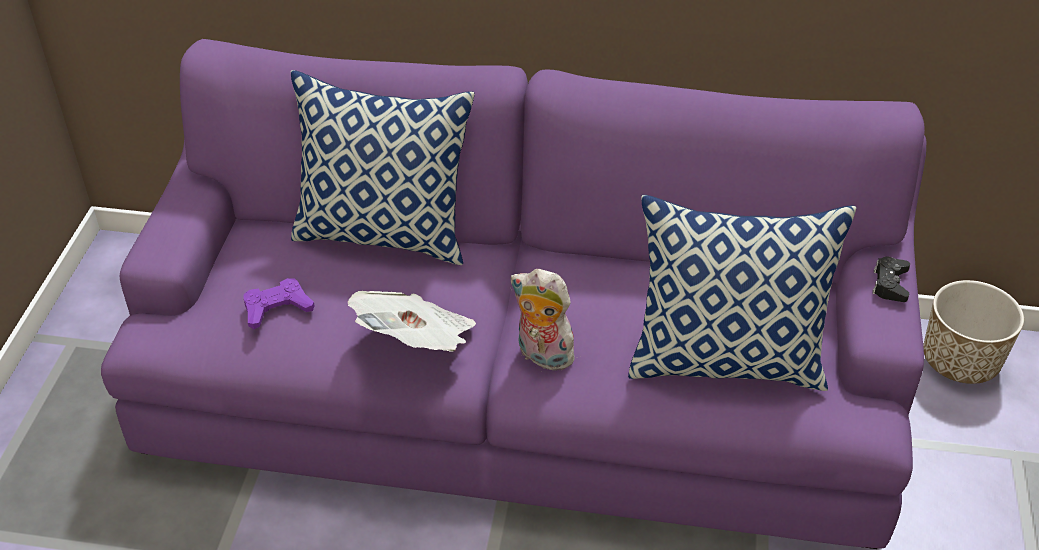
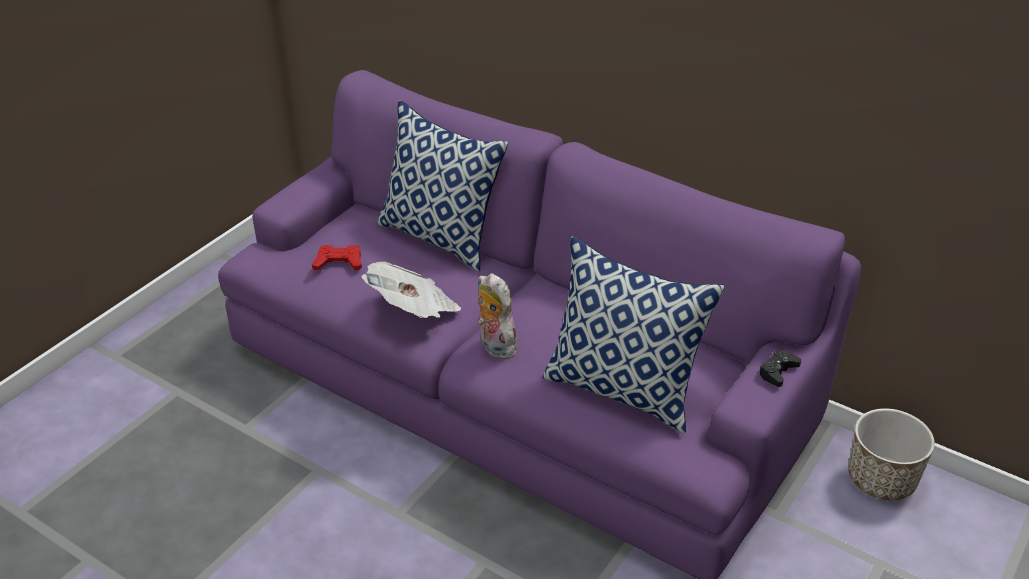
camera: 25 degrees right, 5 degrees down
purple game controller [243,278,315,329] -> red game controller [312,245,362,270]

